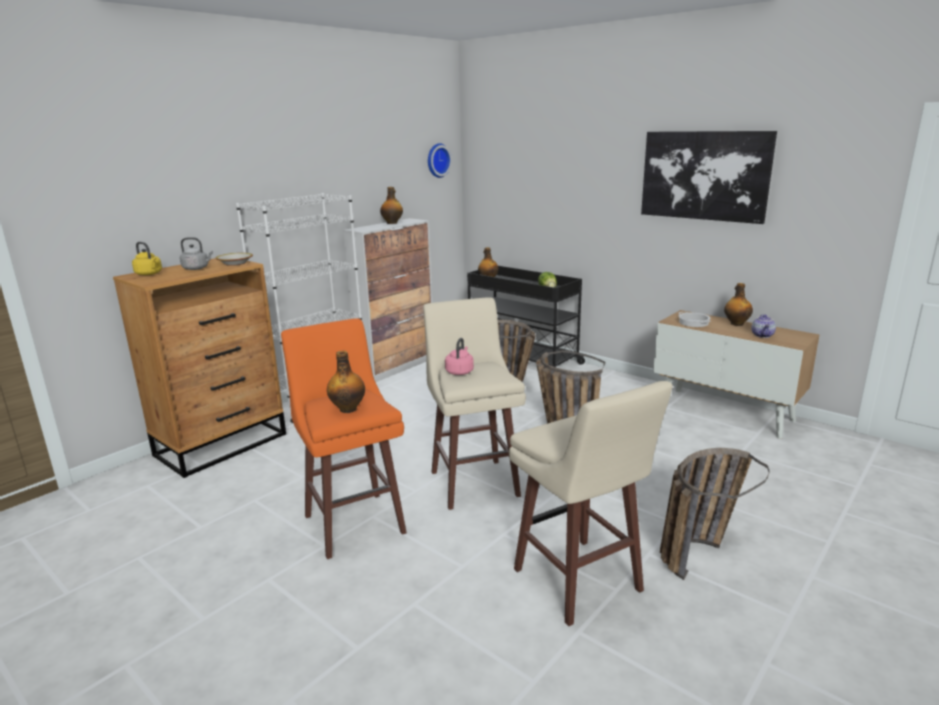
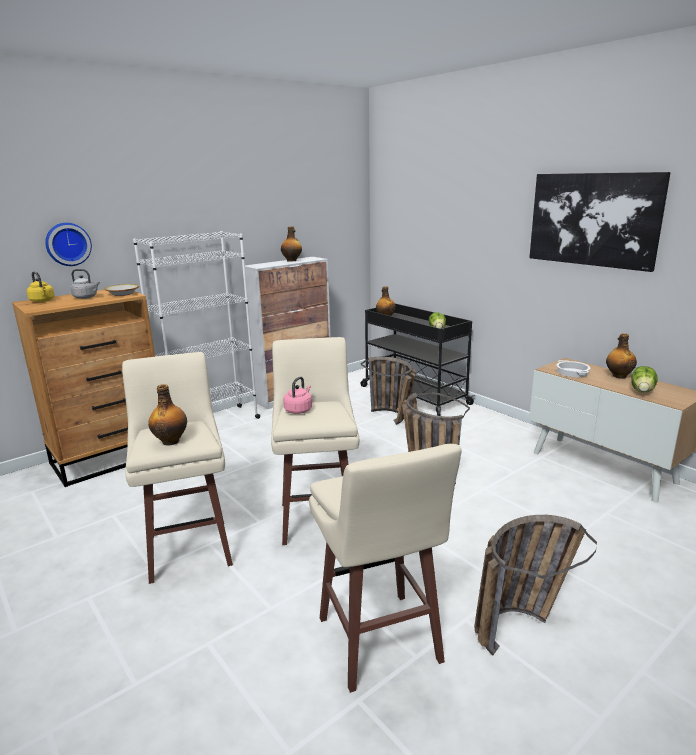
camera: 10 degrees right, 0 degrees up
orange stool [281,318,407,559] -> beige stool [122,352,233,584]
wall clock [428,143,452,178] -> wall clock moved to [45,223,92,266]
teapot [751,315,776,338] -> lettuce [631,366,658,393]

